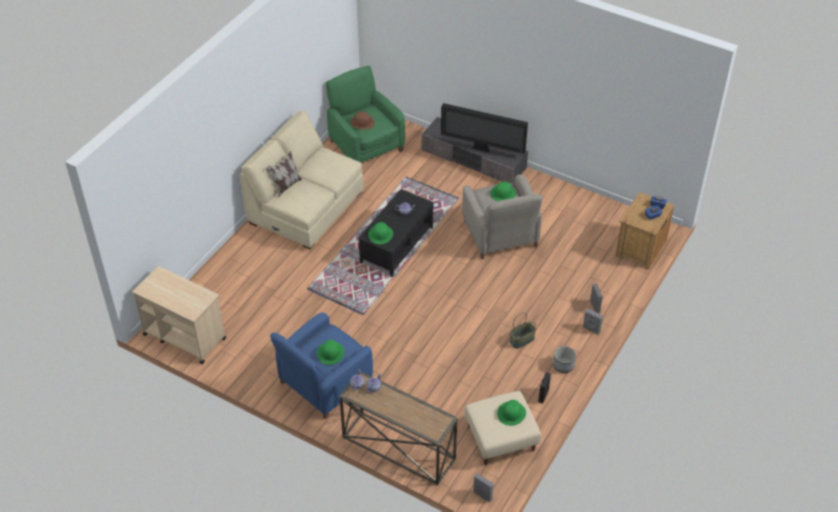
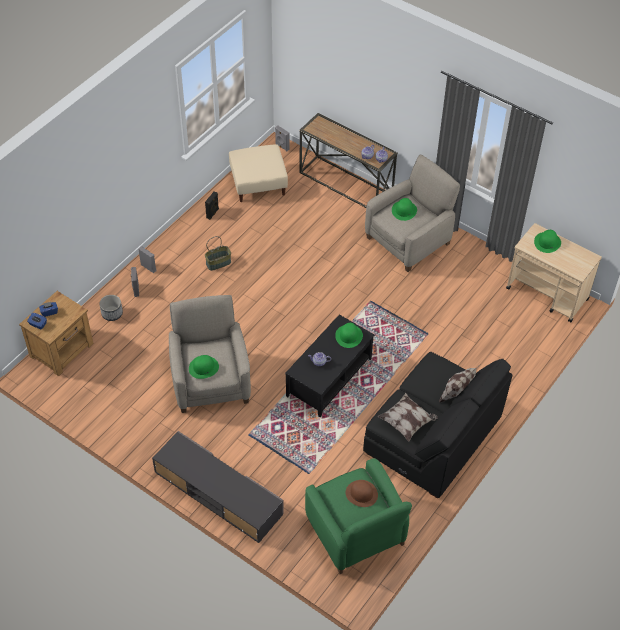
camera: 175 degrees left, 5 degrees up
beige sofa [240,111,364,249] -> black sofa [363,352,512,498]
blue armchair [270,313,373,419] -> beige armchair [365,155,460,272]
television [441,103,528,154] -> none
green hat [497,400,526,426] -> green hat moved to [534,230,561,253]
planter [553,346,576,373] -> planter moved to [99,295,123,321]
none -> pillow [378,393,438,441]

